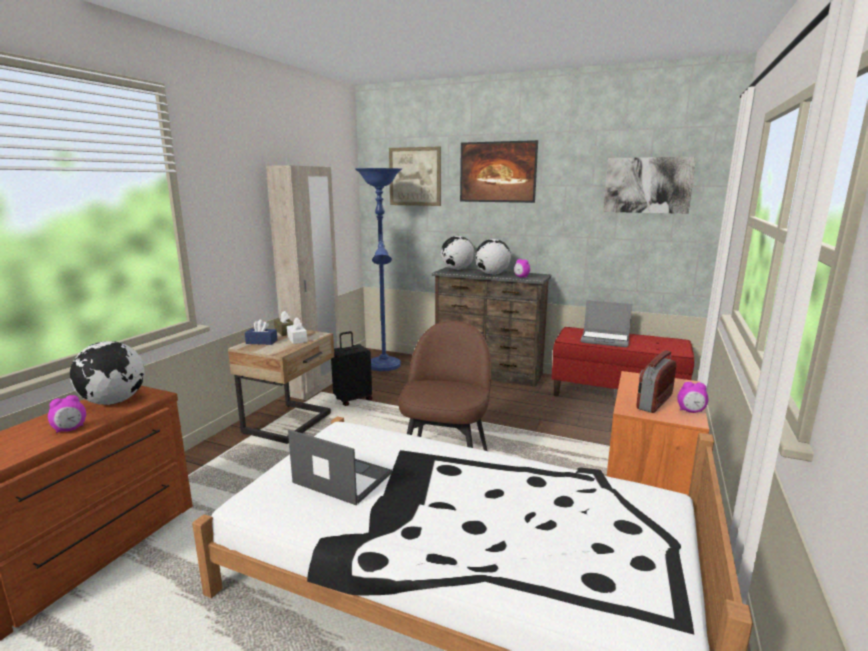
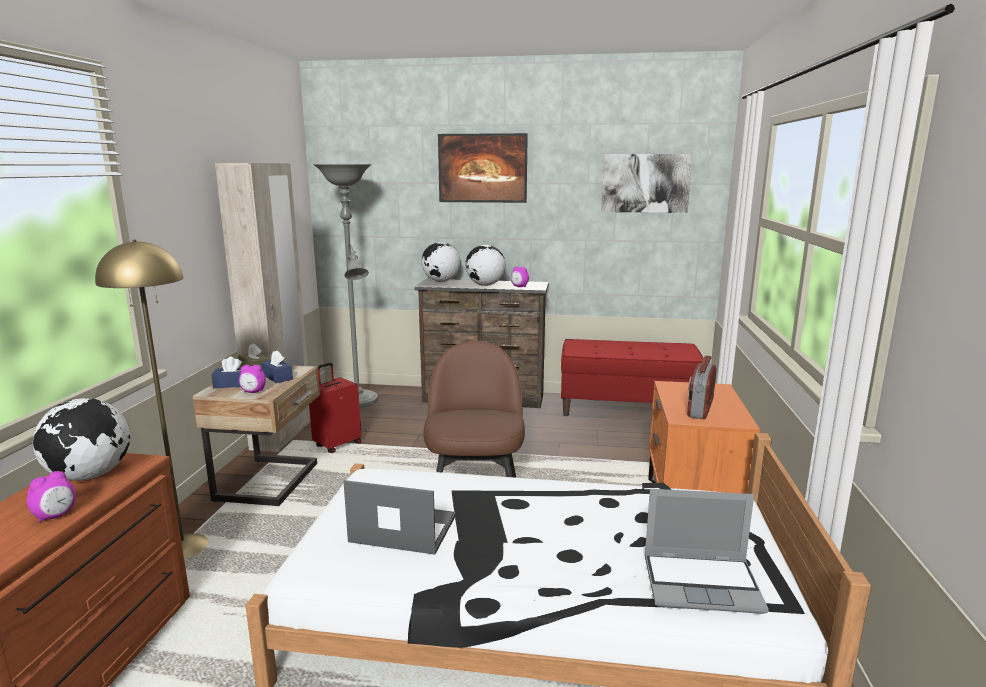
camera: 15 degrees left, 0 degrees up
white tissue box [287,318,308,344] -> blue tissue box [261,350,293,383]
black suitcase [331,331,372,406] -> red suitcase [309,363,361,453]
blue floor lamp [355,168,402,371] -> grey floor lamp [313,164,378,408]
picture [389,147,441,206] -> none
laptop [581,300,632,347] -> laptop moved to [645,489,769,614]
alarm clock [678,382,709,413] -> alarm clock moved to [239,365,266,393]
none -> yellow floor lamp [95,239,208,559]

